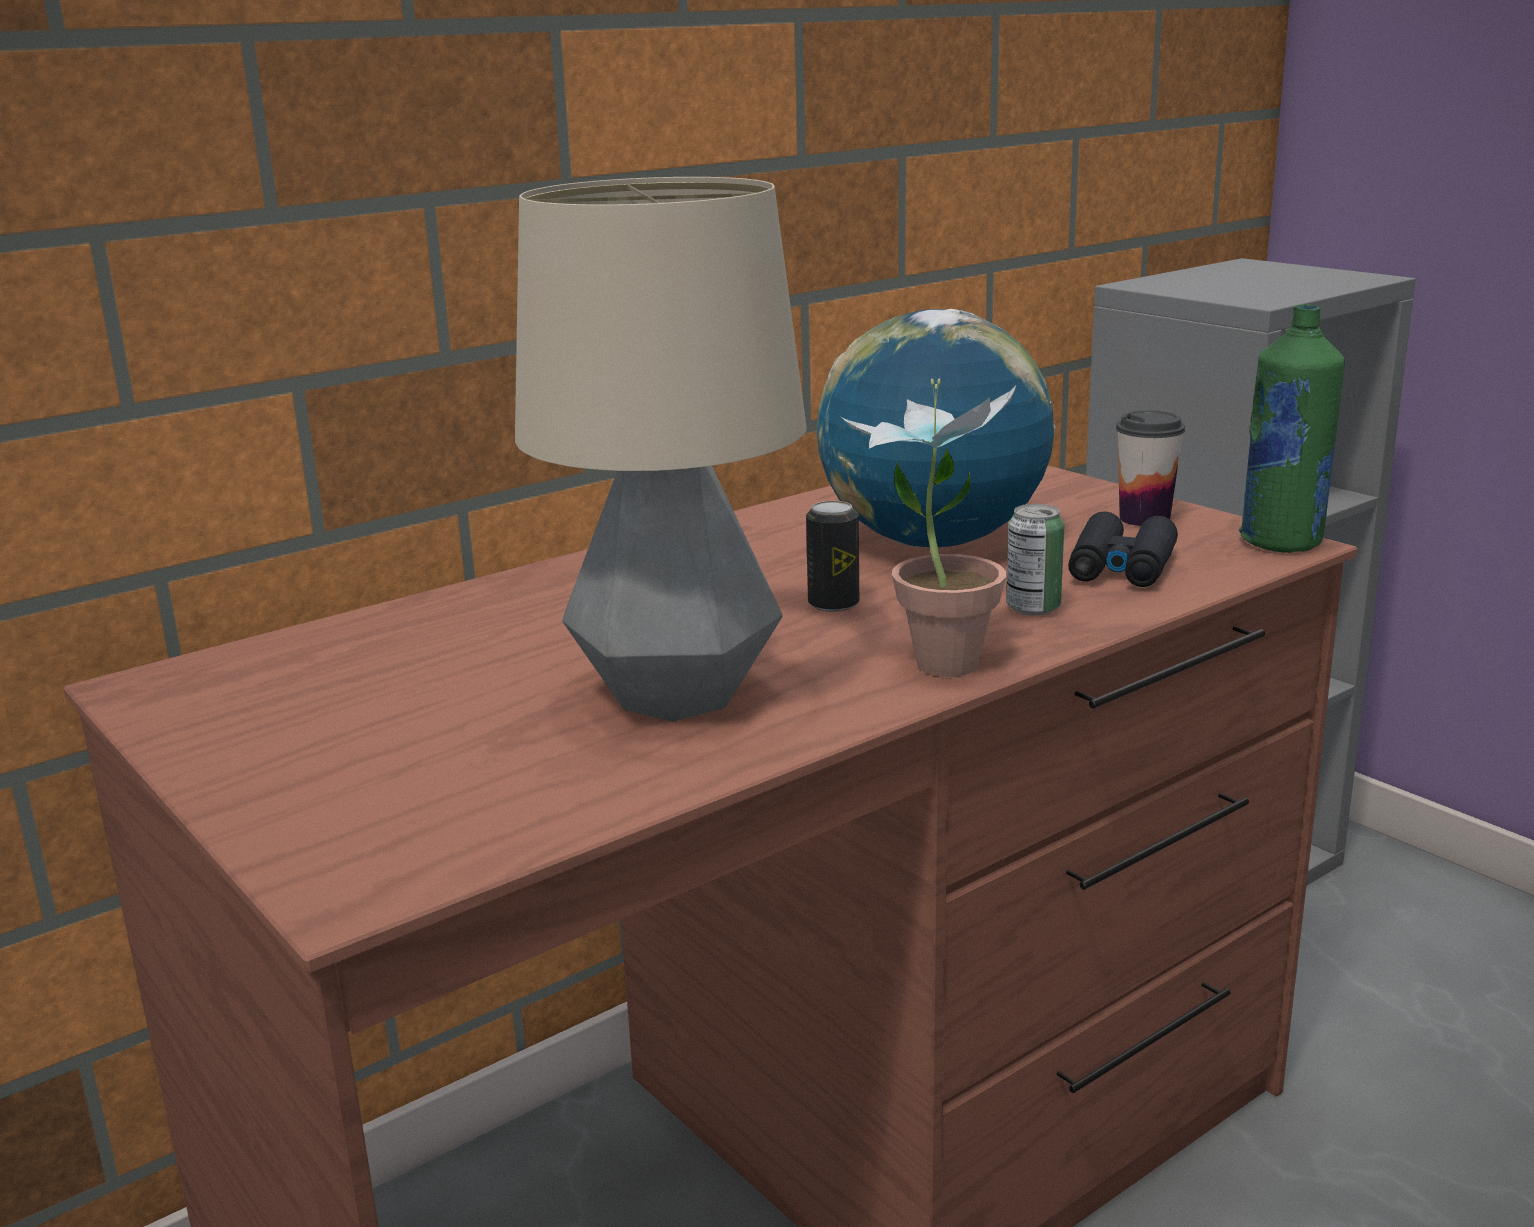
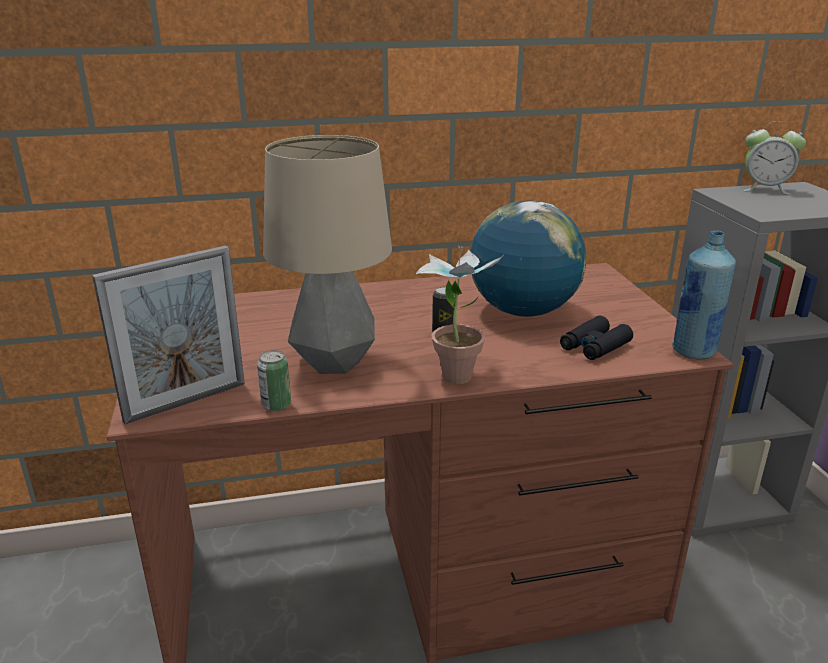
camera: 25 degrees right, 5 degrees up
can [1006,504,1064,616] -> can moved to [257,350,291,411]
cup [1116,410,1185,526] -> none
green bottle [1238,304,1345,553] -> blue bottle [672,231,736,360]
none -> picture frame [92,246,245,424]
none -> alarm clock [742,121,806,195]

